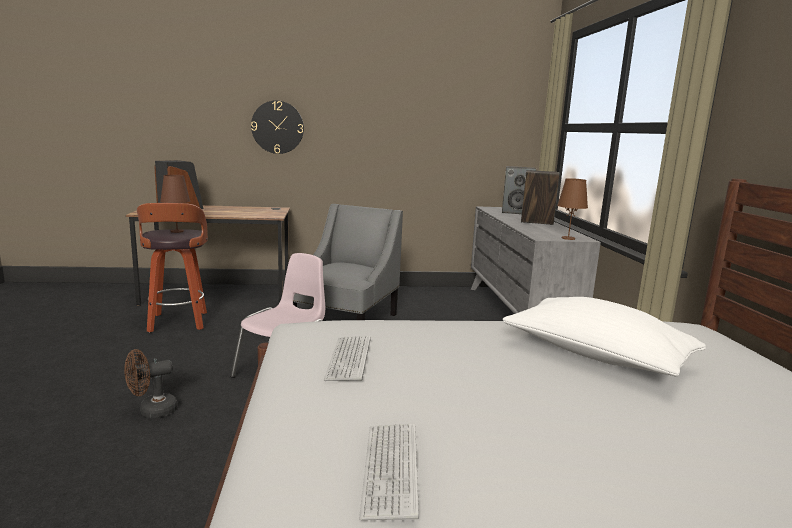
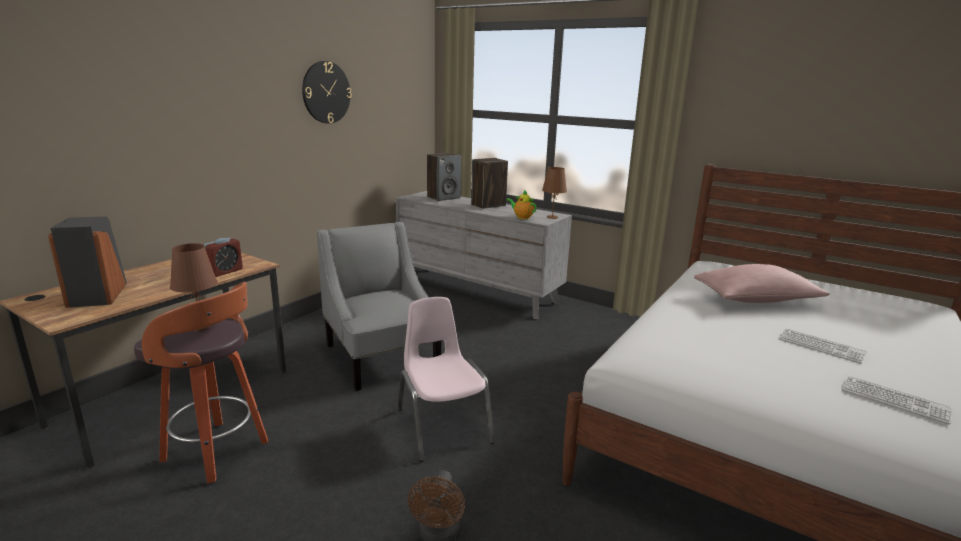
camera: 50 degrees left, 5 degrees up
wall clock [251,100,304,154] -> wall clock moved to [302,61,352,124]
keyboard [324,336,371,381] -> keyboard moved to [778,328,867,363]
white pillow [503,297,706,376] -> pink pillow [694,264,830,303]
none -> alarm clock [203,238,243,277]
none -> teapot [507,191,537,219]

